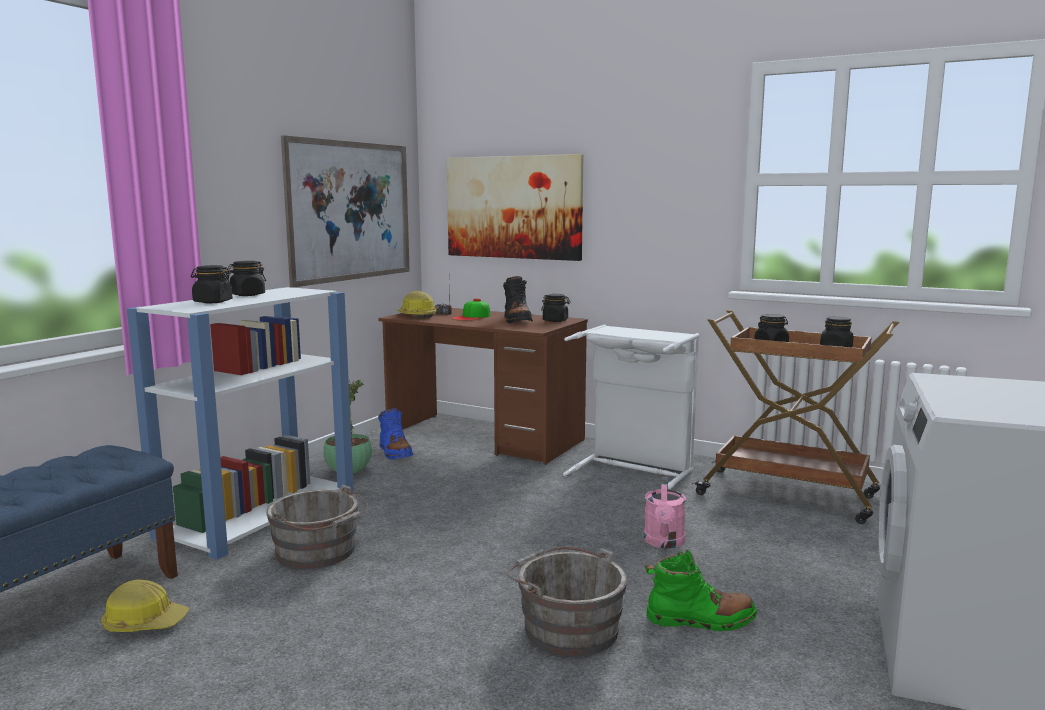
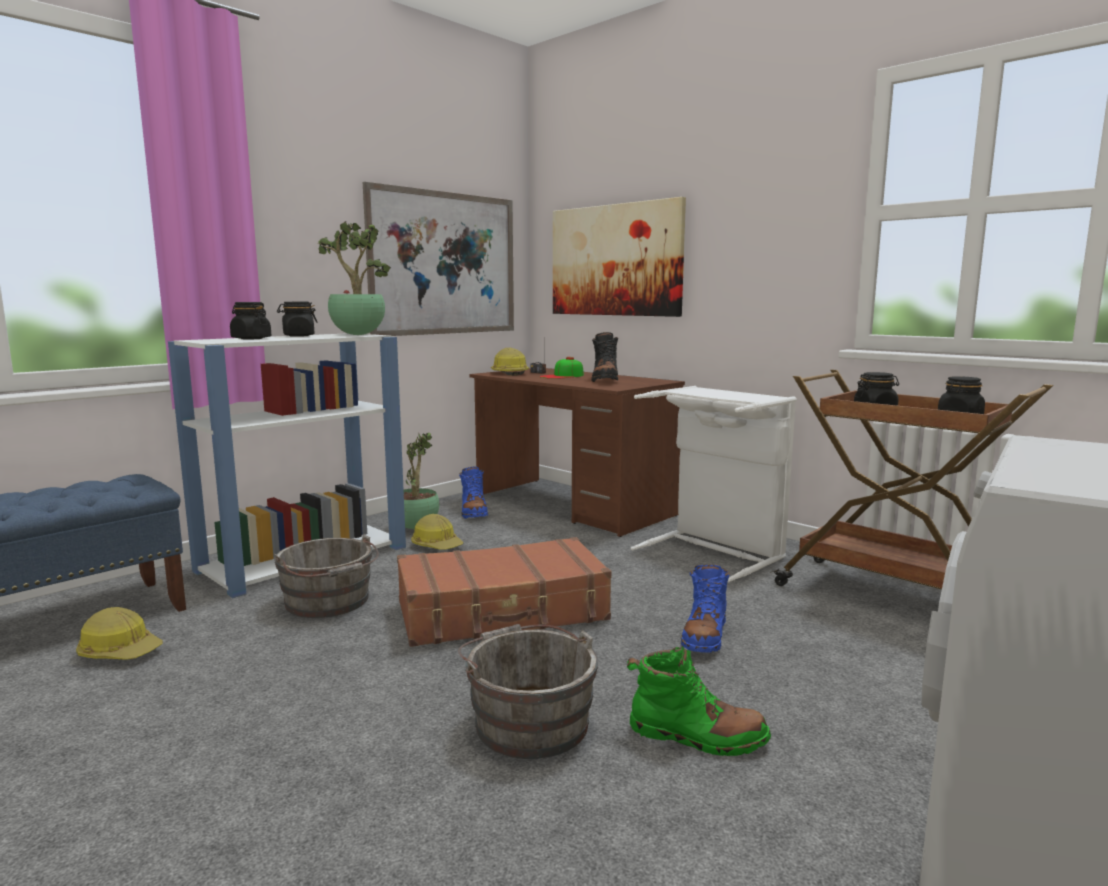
camera: 15 degrees right, 0 degrees up
black jar [541,294,571,322] -> none
pink watering can [644,477,686,548] -> blue boot [681,564,730,653]
none -> potted plant [318,221,391,335]
none -> brown suitcase [397,537,612,647]
none -> hard hat [411,514,463,550]

